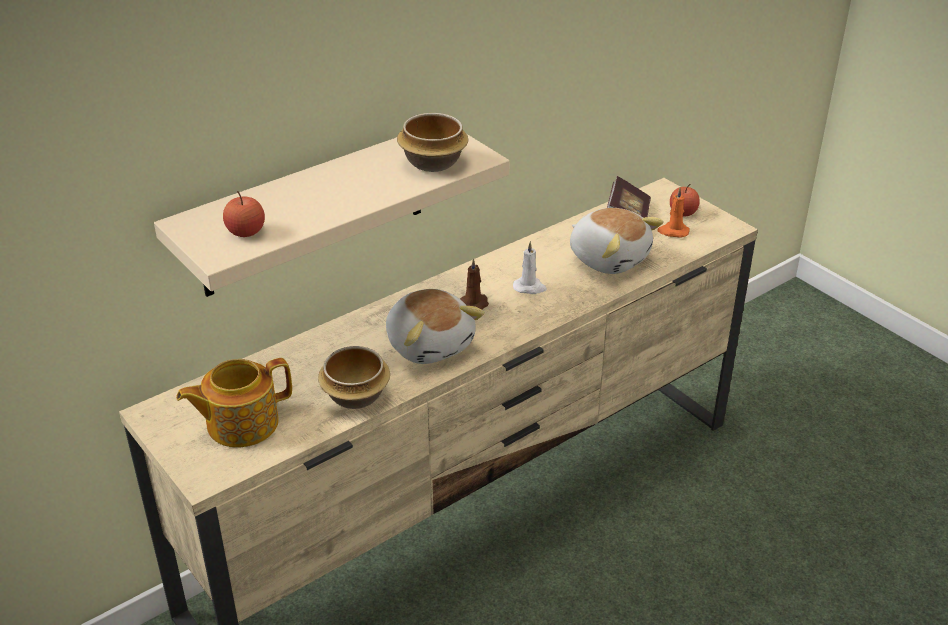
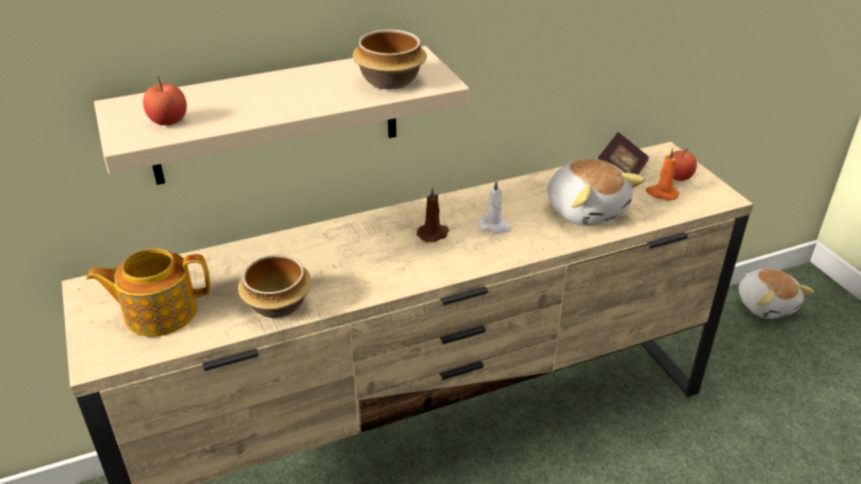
camera: 15 degrees right, 0 degrees up
plush toy [386,289,485,364] -> plush toy moved to [739,269,814,319]

